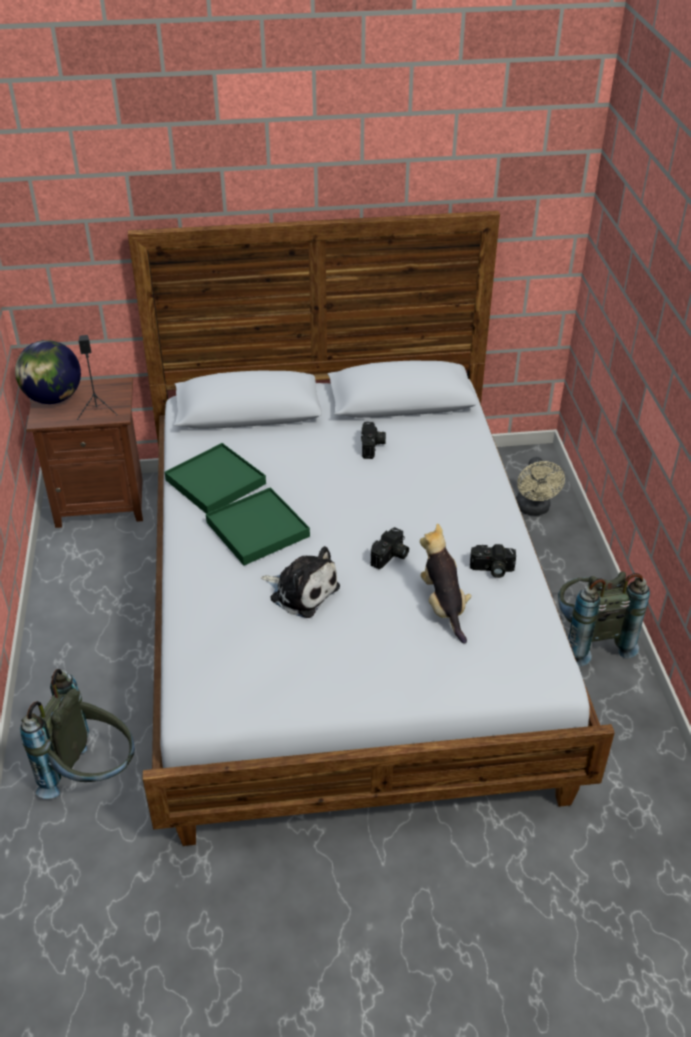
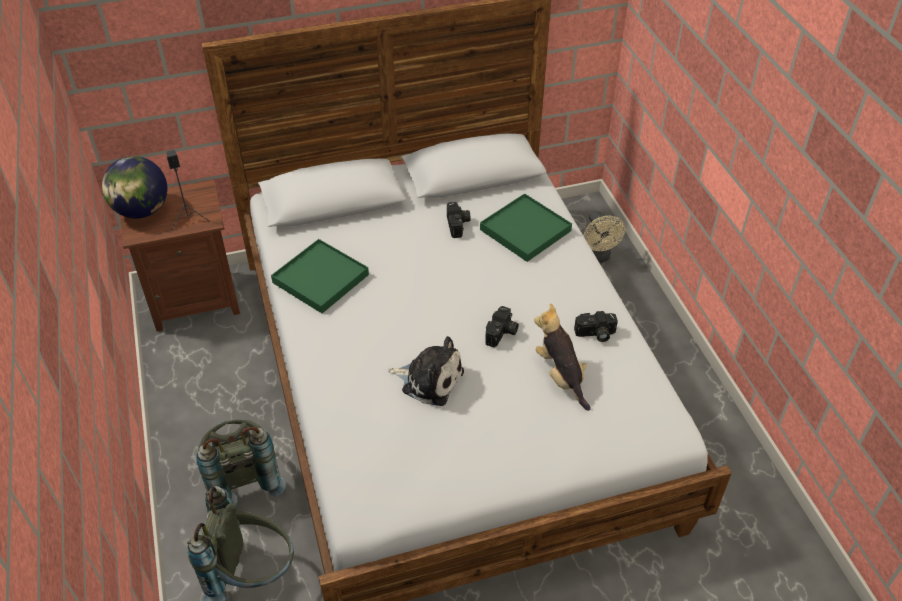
camera: 10 degrees left, 5 degrees up
green tray [206,487,310,565] -> green tray moved to [480,193,572,262]
grey backpack [558,571,650,666] -> grey backpack moved to [196,419,286,505]

